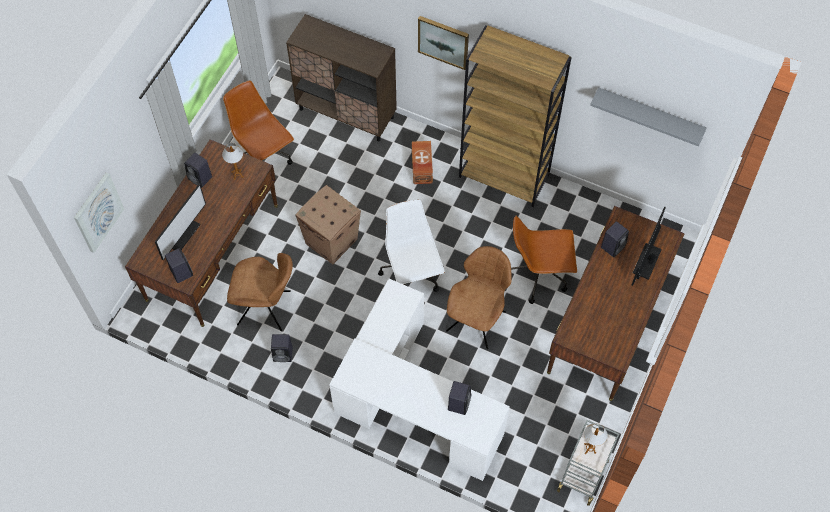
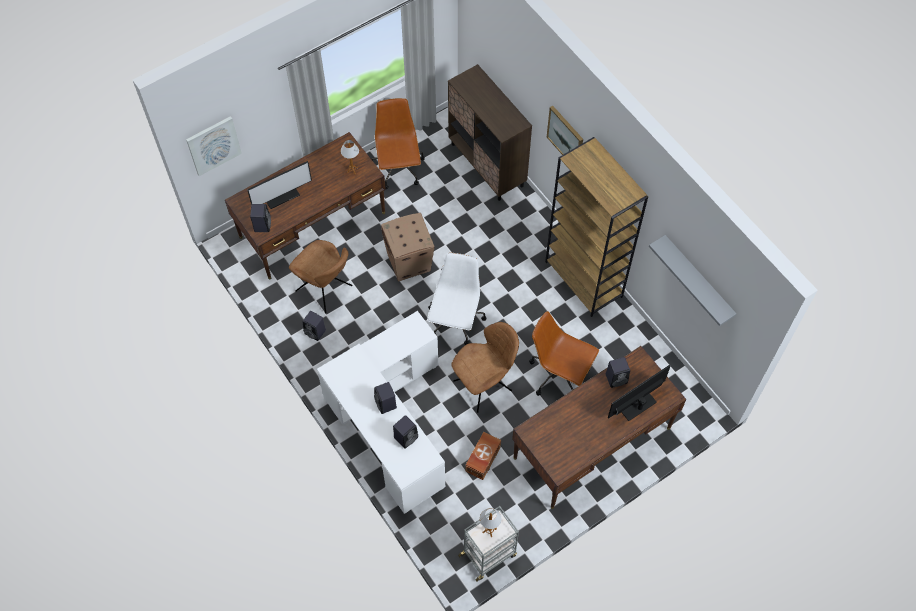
camera: 30 degrees right, 0 degrees up
black speaker [184,152,212,188] -> black speaker moved to [374,382,397,414]
brown storage box [412,141,433,184] -> brown storage box moved to [465,432,501,480]

